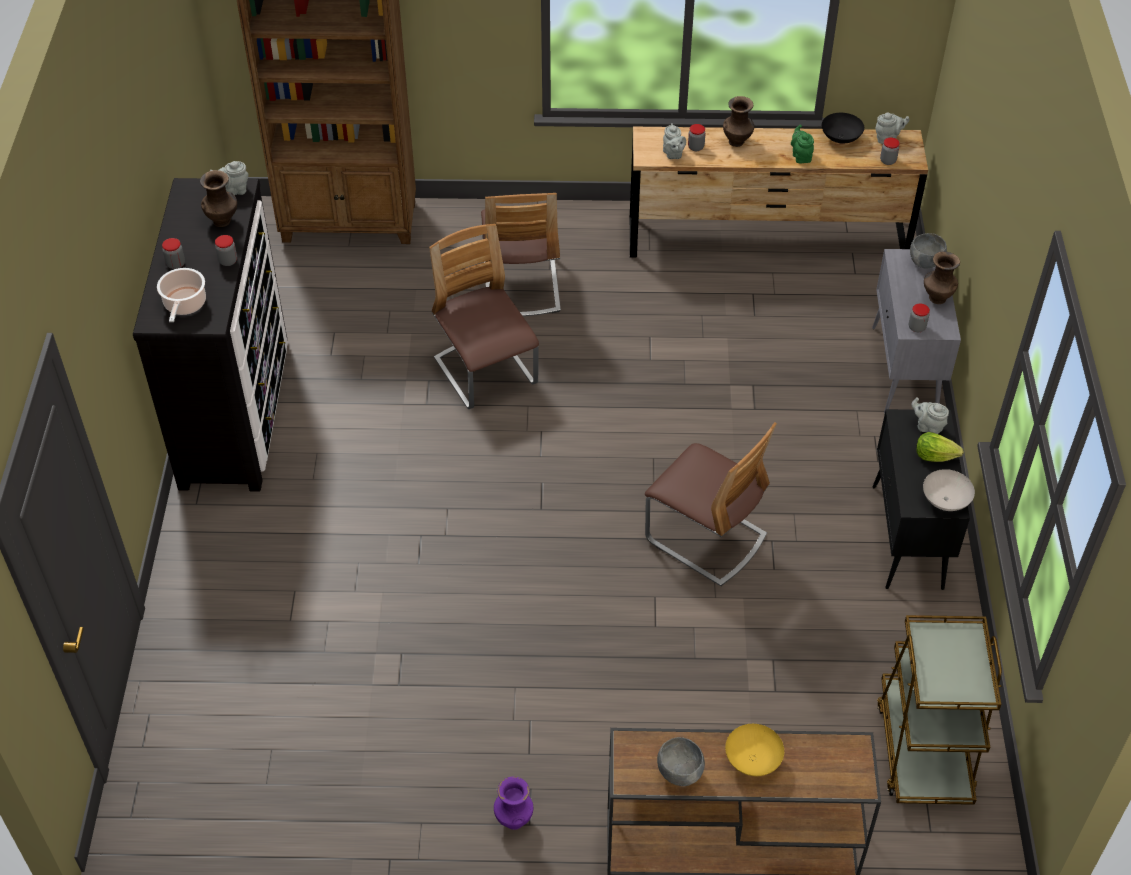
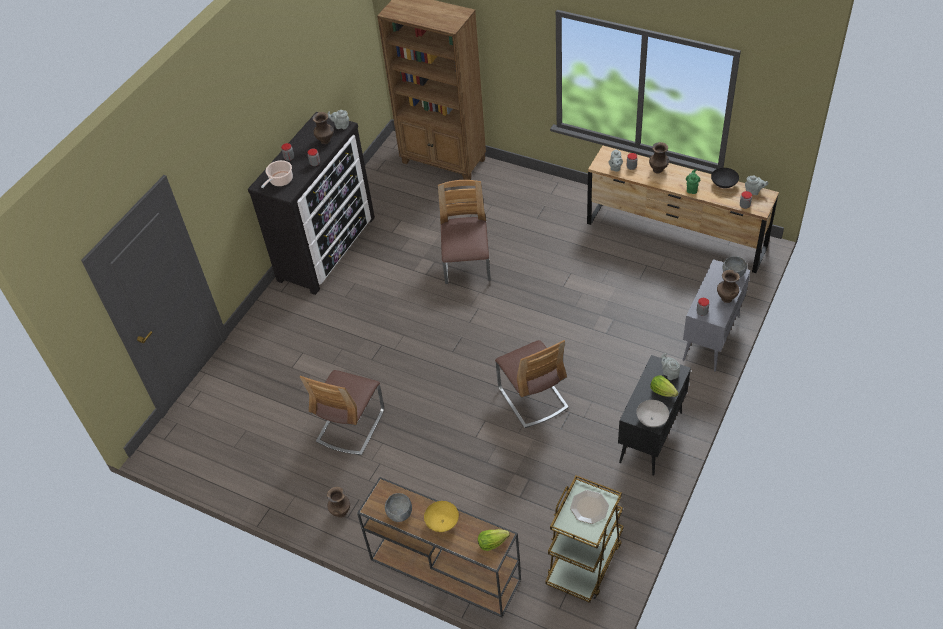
camera: 30 degrees right, 0 degrees up
chair [481,193,561,316] -> chair moved to [300,370,384,455]
purple vase [494,776,533,830] -> brown vase [327,487,350,518]
none -> lettuce [478,529,510,551]
none -> plate [570,490,609,524]

